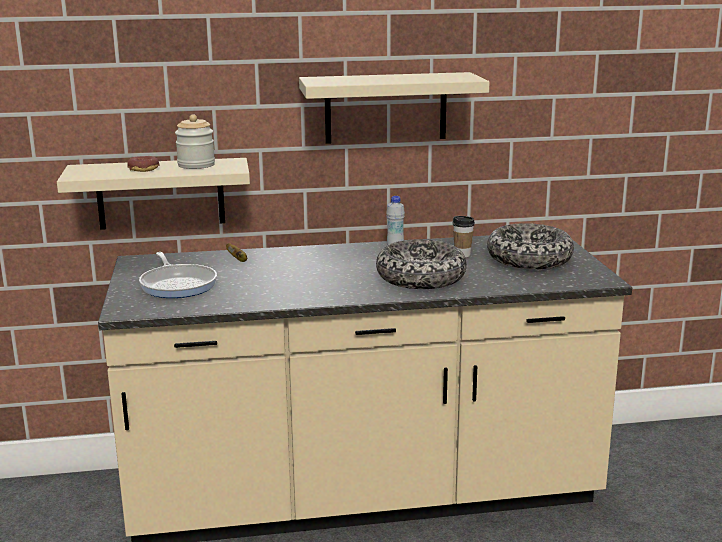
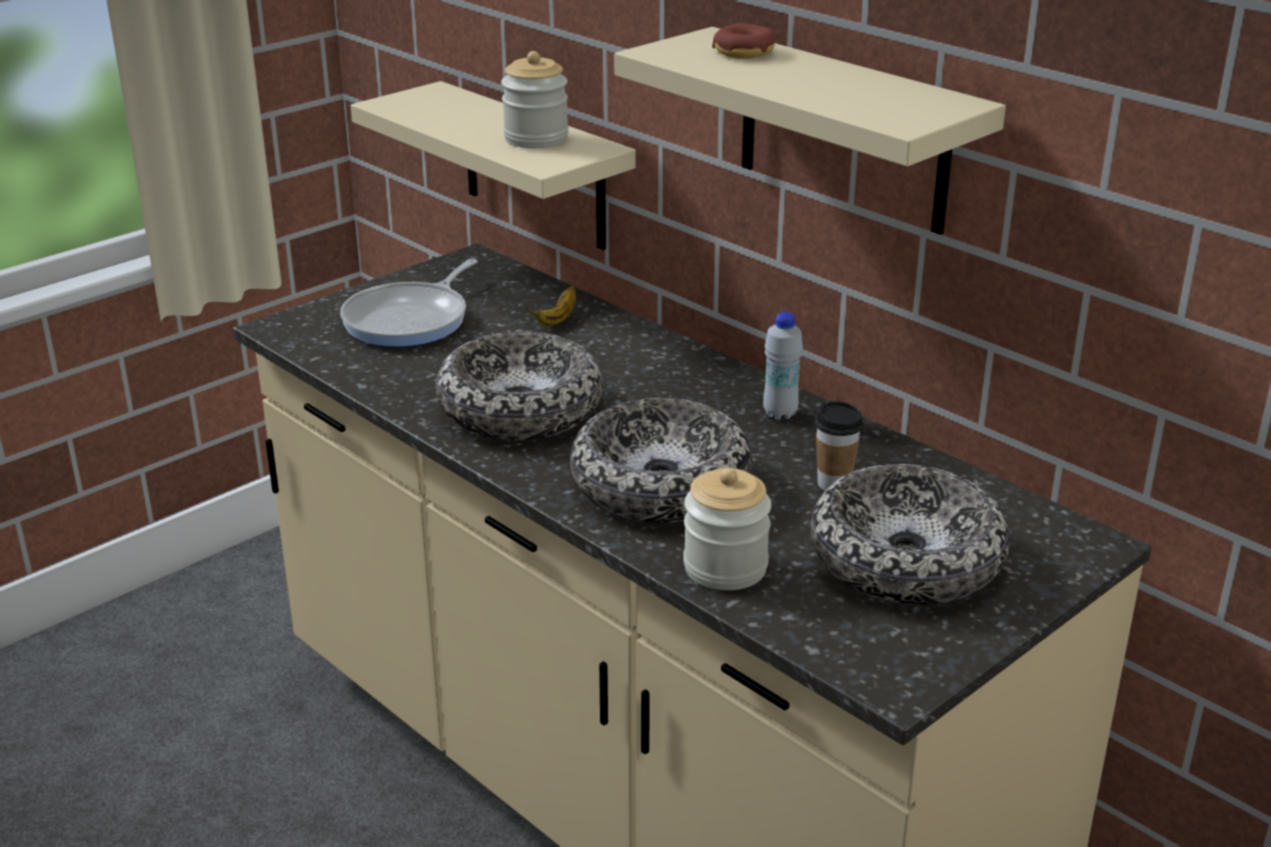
camera: 55 degrees right, 10 degrees up
donut [127,156,160,172] -> donut moved to [712,23,776,59]
none -> bowl [436,331,603,440]
none -> jar [683,468,771,590]

